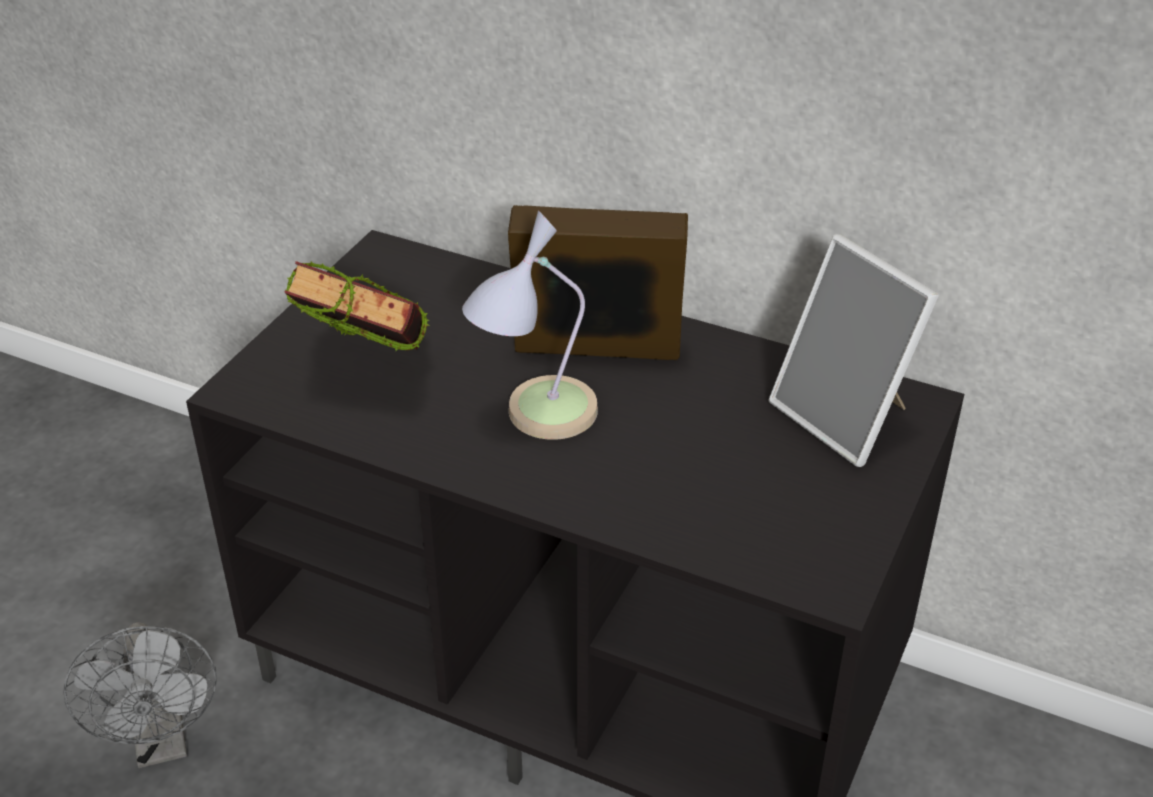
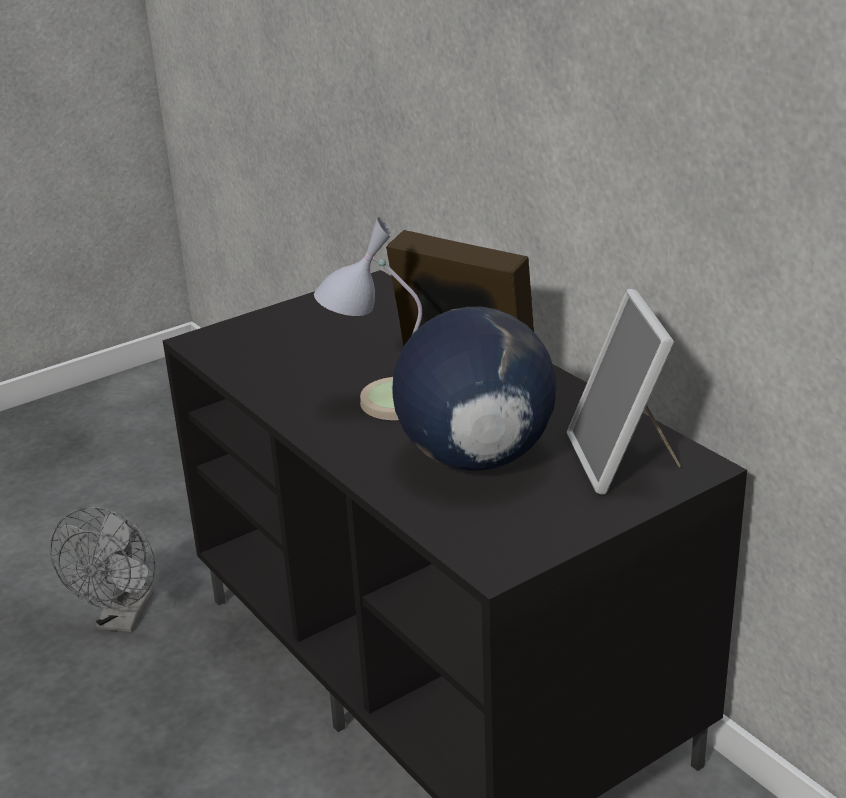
camera: 30 degrees right, 10 degrees down
book [284,261,430,351] -> none
none -> globe [392,307,557,471]

